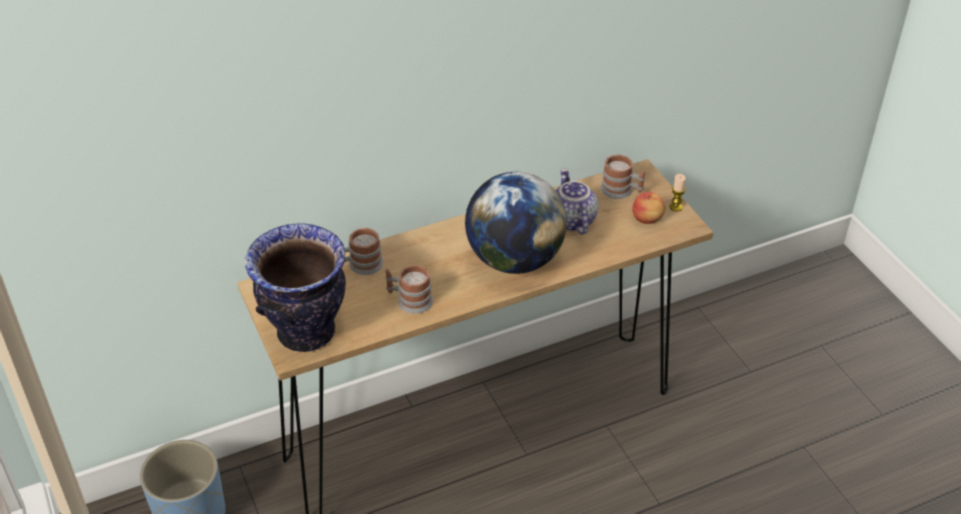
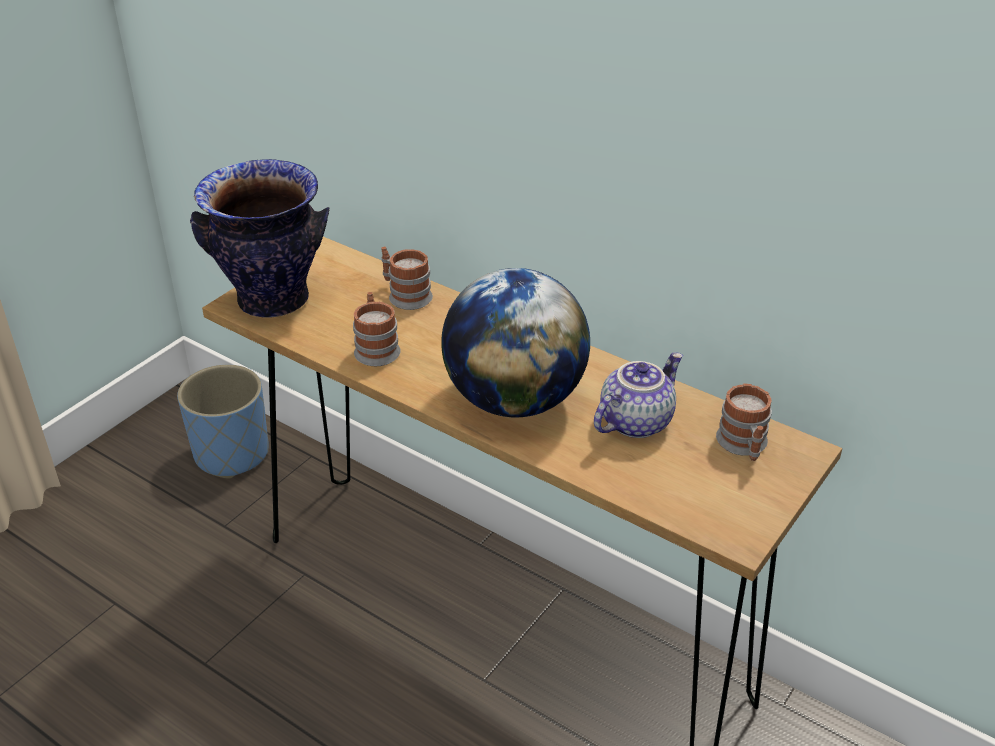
camera: 60 degrees right, 5 degrees down
apple [632,192,666,224] -> none
candle [670,174,686,212] -> none

